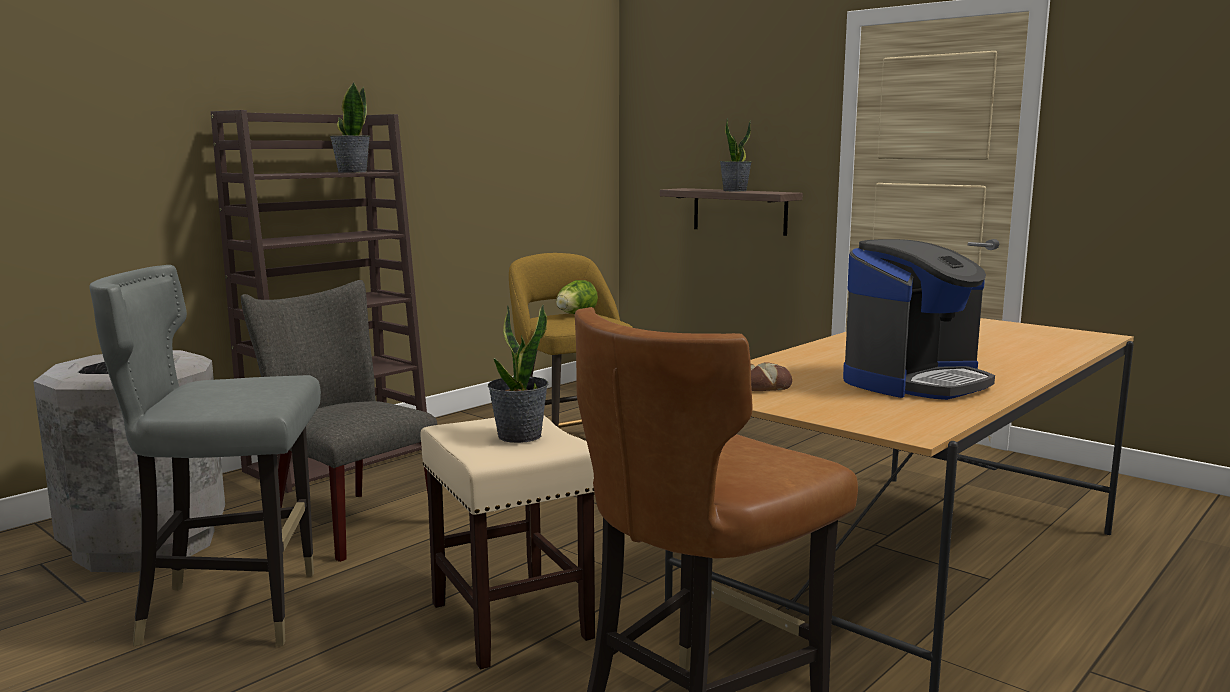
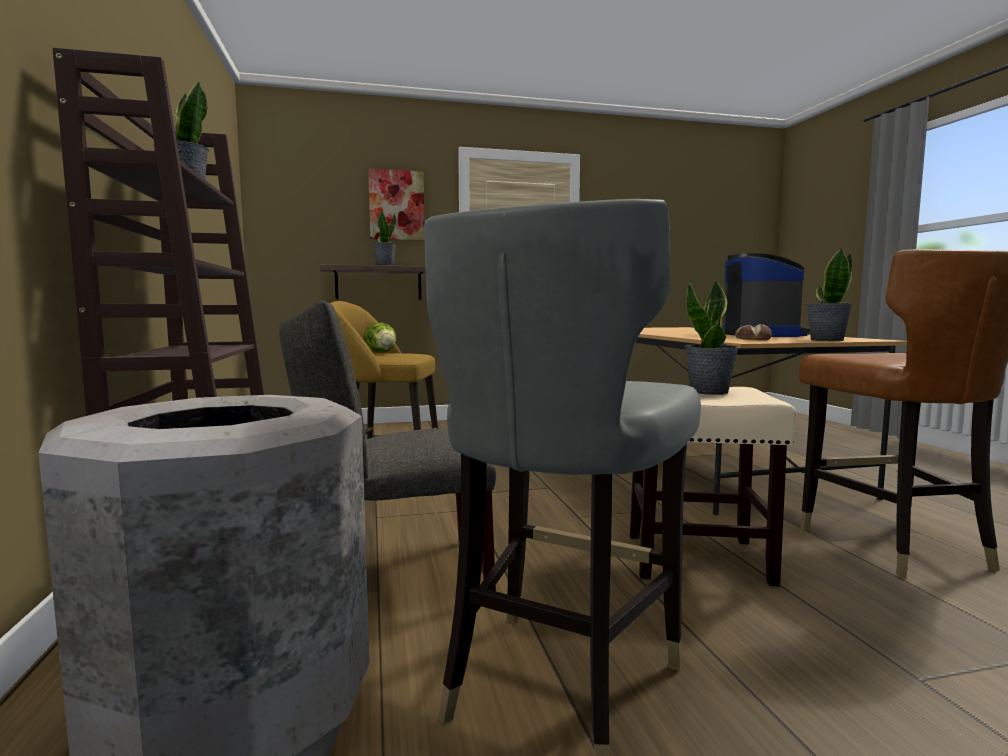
camera: 55 degrees left, 5 degrees down
none -> picture [368,169,425,240]
none -> potted plant [806,247,853,341]

